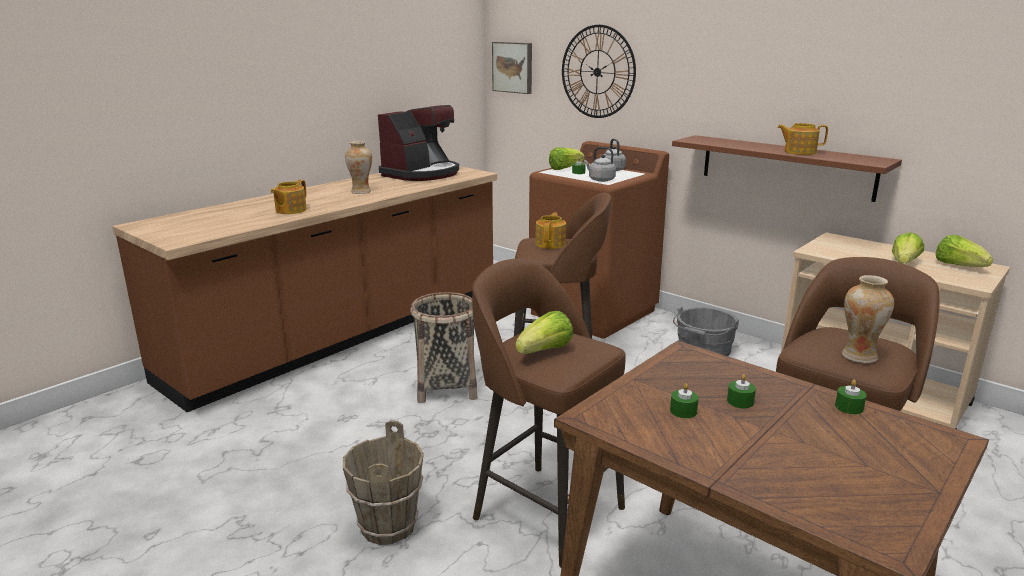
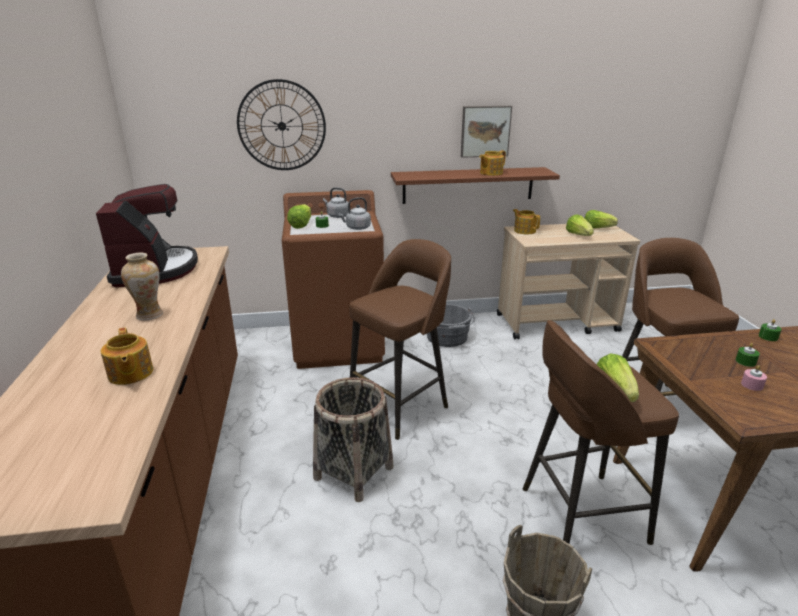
camera: 50 degrees left, 5 degrees up
picture [492,42,532,94] -> picture moved to [461,106,512,158]
teapot [535,213,566,249] -> teapot moved to [513,209,540,234]
green candle [670,383,699,418] -> pink candle [741,365,767,391]
vase [842,275,894,363] -> none

